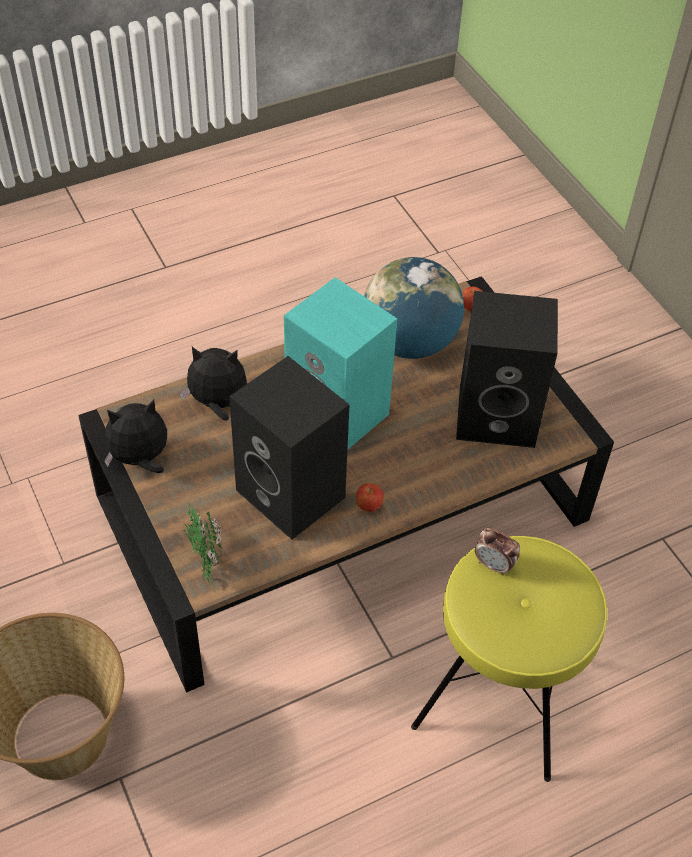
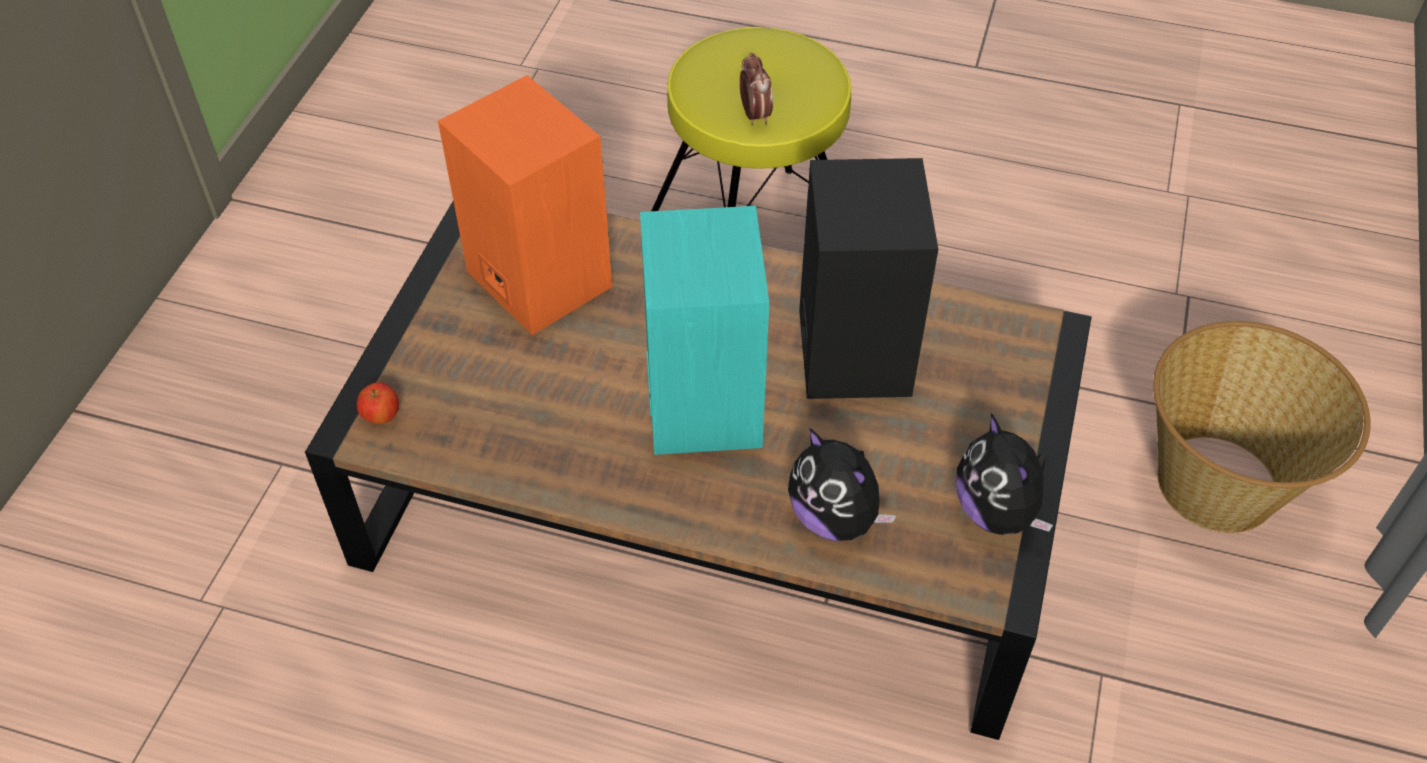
camera: 135 degrees left, 0 degrees up
plush toy [104,399,167,473] -> plush toy turned 45 degrees clockwise [956,413,1053,535]
potted plant [183,504,223,585] -> none
apple [356,483,384,511] -> none
globe [364,257,464,359] -> none
black speaker [456,291,558,448] -> orange speaker [438,75,612,335]

